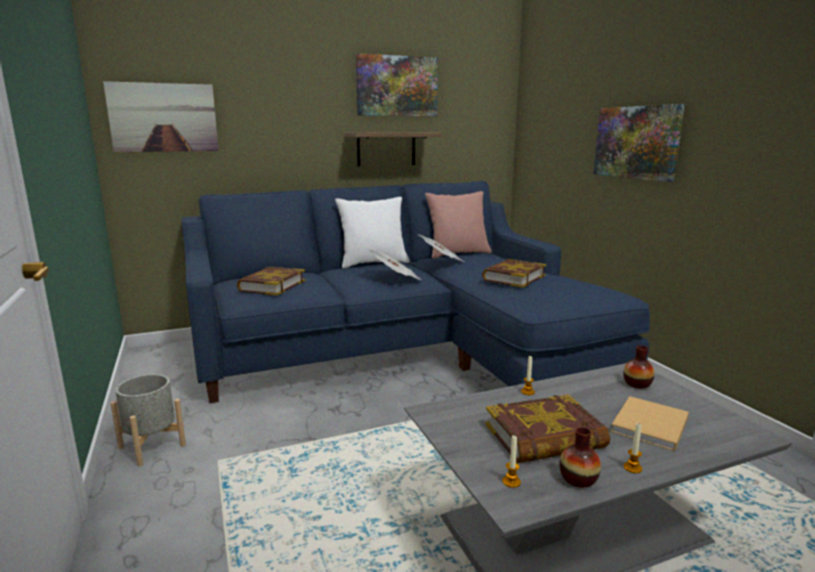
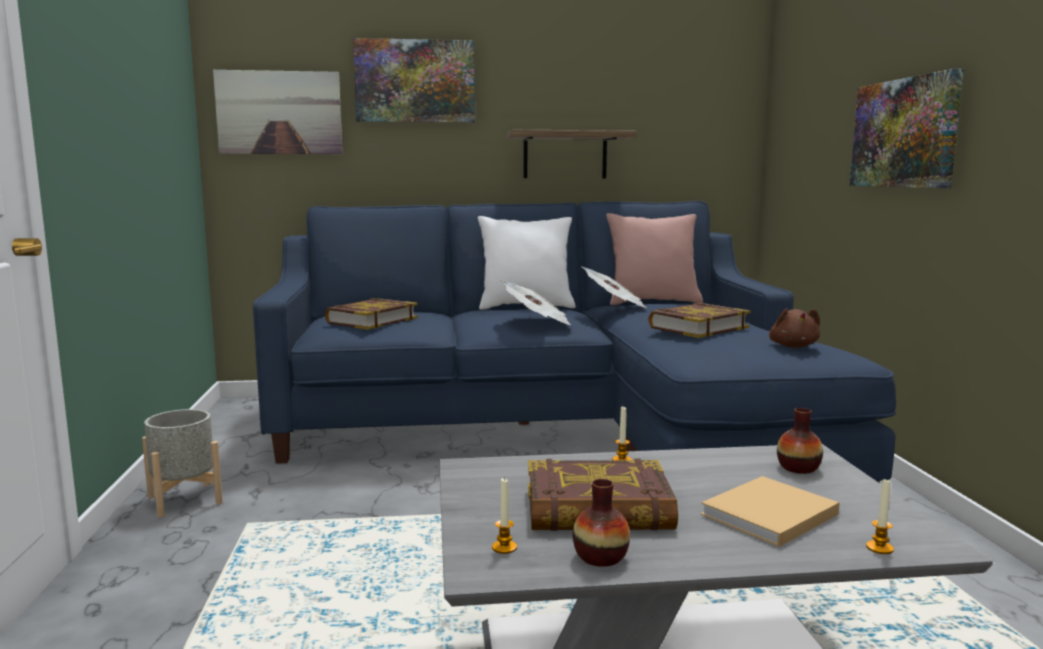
camera: 15 degrees right, 5 degrees down
picture [356,53,438,116] -> picture moved to [353,38,475,123]
candle [624,423,642,473] -> candle moved to [866,479,894,554]
none -> brown plush toy [769,308,820,348]

